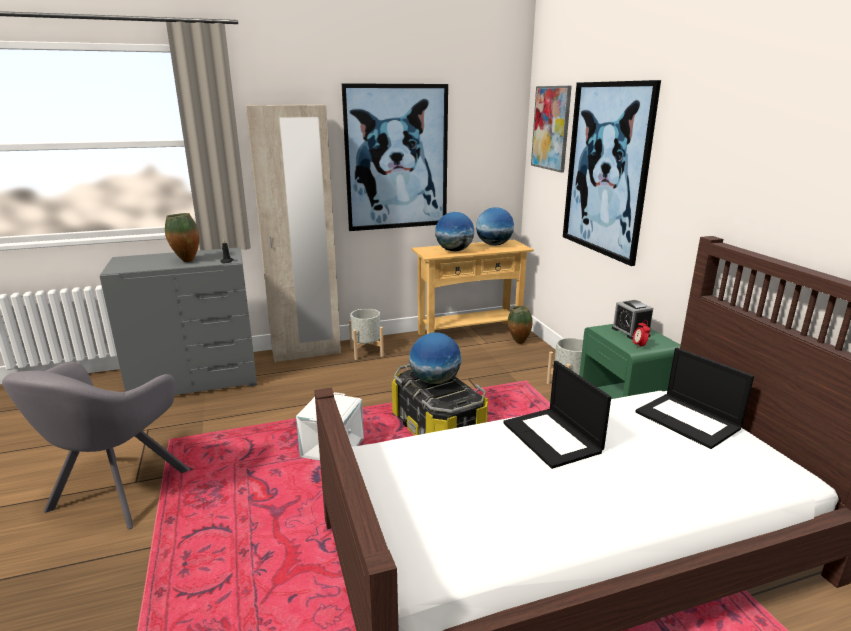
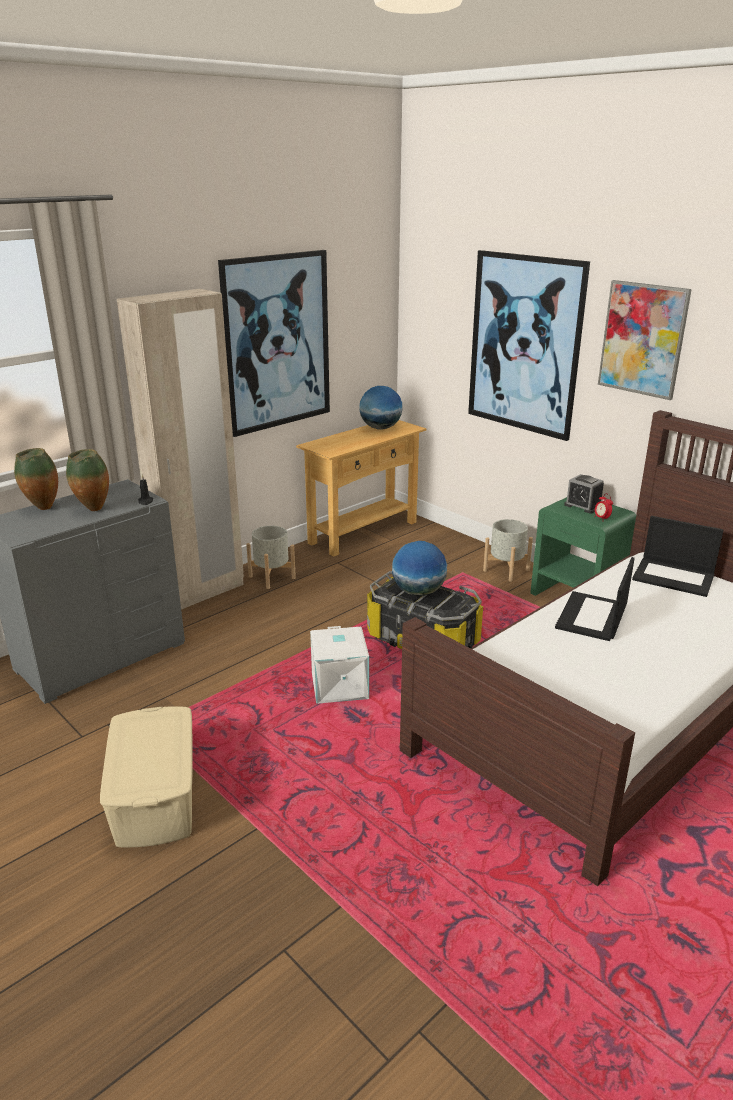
camera: 25 degrees left, 5 degrees up
grey armchair [2,362,190,529] -> beige storage box [100,706,193,848]
globe [435,212,474,251] -> none
laptop [503,361,611,469] -> laptop turned 75 degrees clockwise [555,557,635,641]
vase [508,306,533,344] -> vase moved to [14,448,58,510]
picture [531,86,572,172] -> picture moved to [598,280,692,400]

